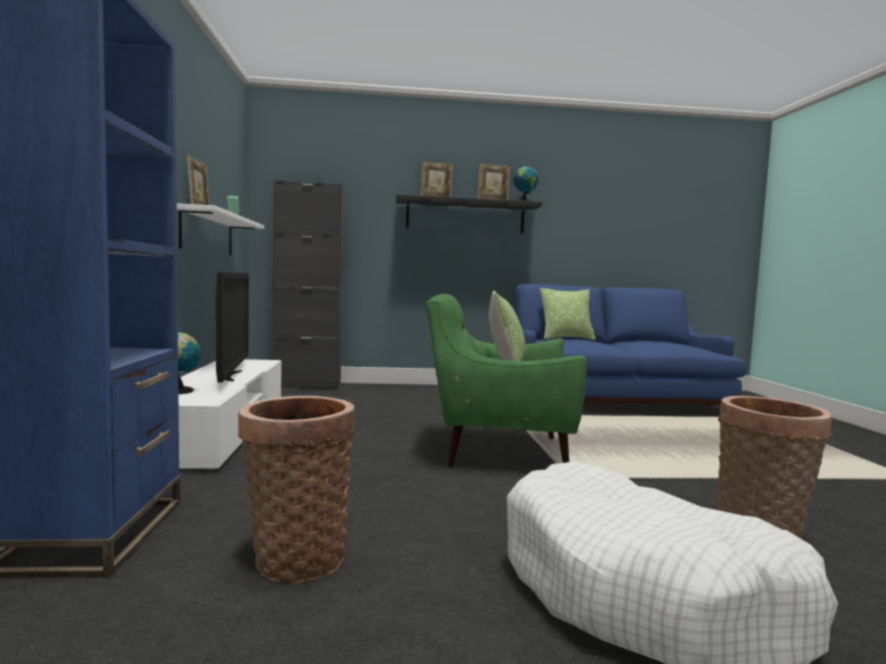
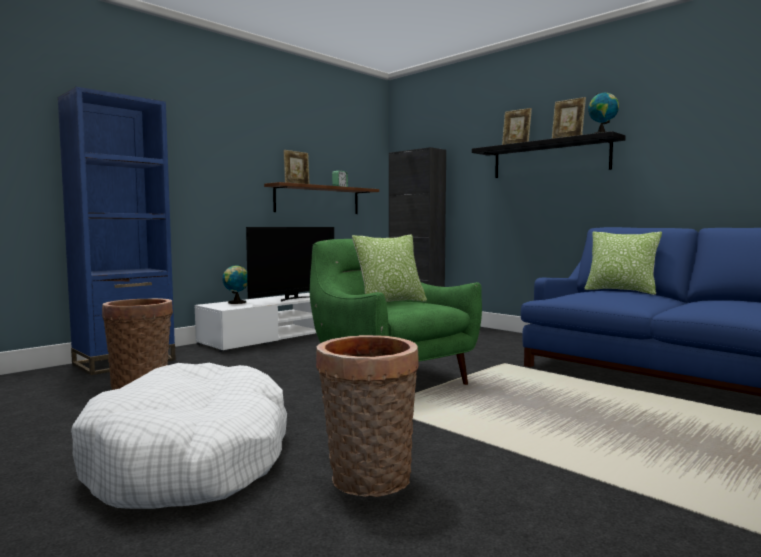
camera: 50 degrees right, 0 degrees up
white shelf [177,203,264,255] -> brown shelf [264,182,379,214]

